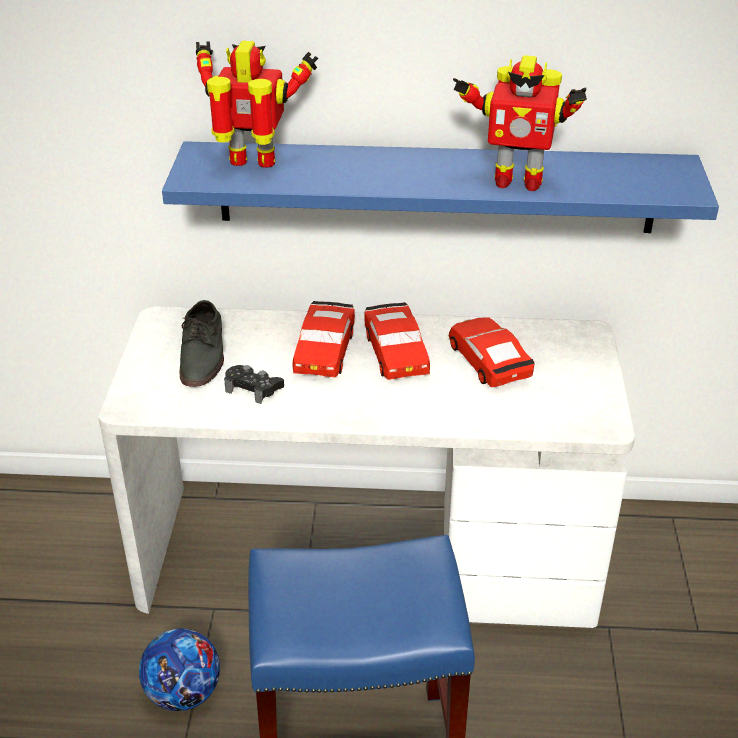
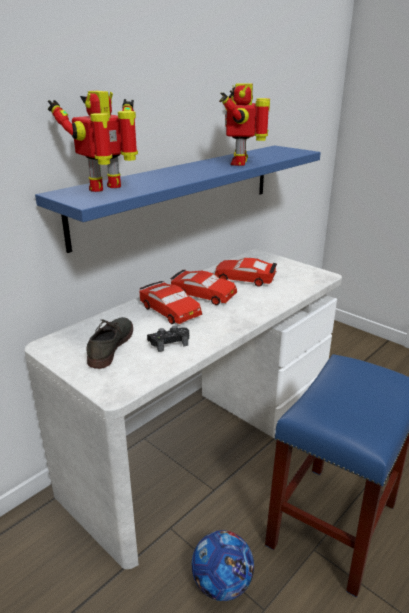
camera: 50 degrees left, 10 degrees down
grey shoe [179,300,224,387] -> grey shoe turned 120 degrees counterclockwise [86,317,133,369]
toy robot [453,55,587,191] -> toy robot turned 135 degrees clockwise [219,83,270,166]

